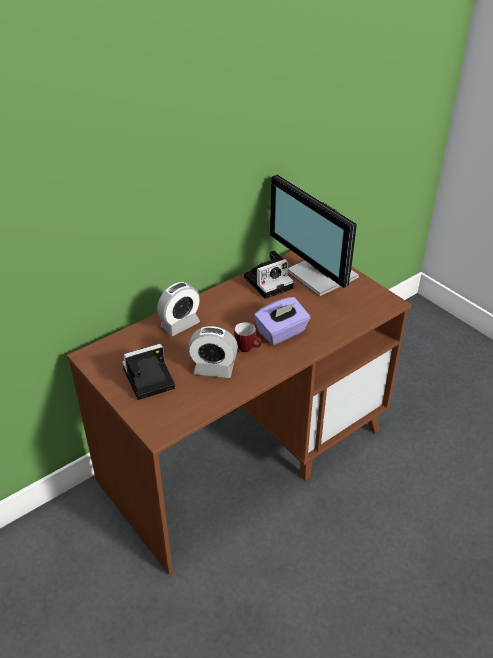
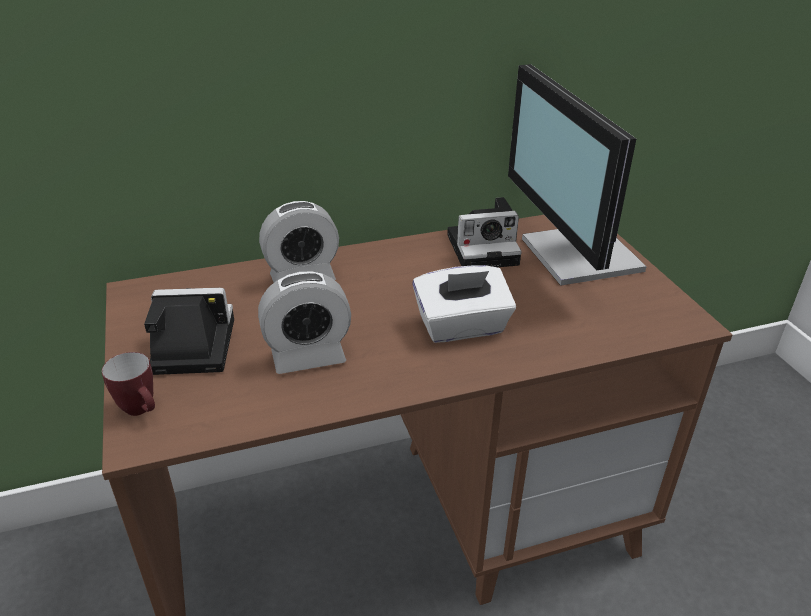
camera: 20 degrees right, 5 degrees down
alarm clock [188,326,238,378] -> alarm clock turned 45 degrees counterclockwise [258,271,351,374]
mug [234,322,262,352] -> mug moved to [102,352,155,416]
purple tissue box [254,297,310,345] -> white tissue box [412,265,516,343]

